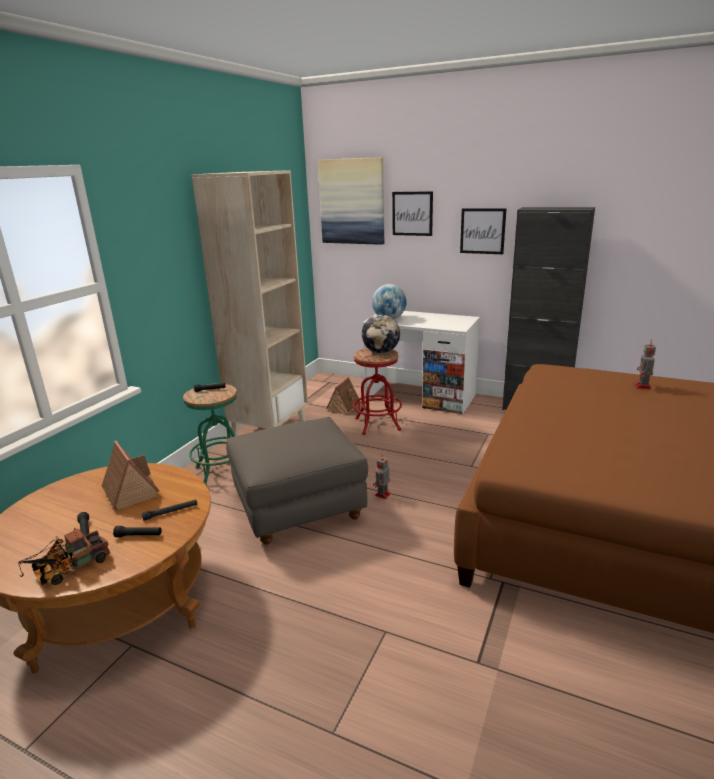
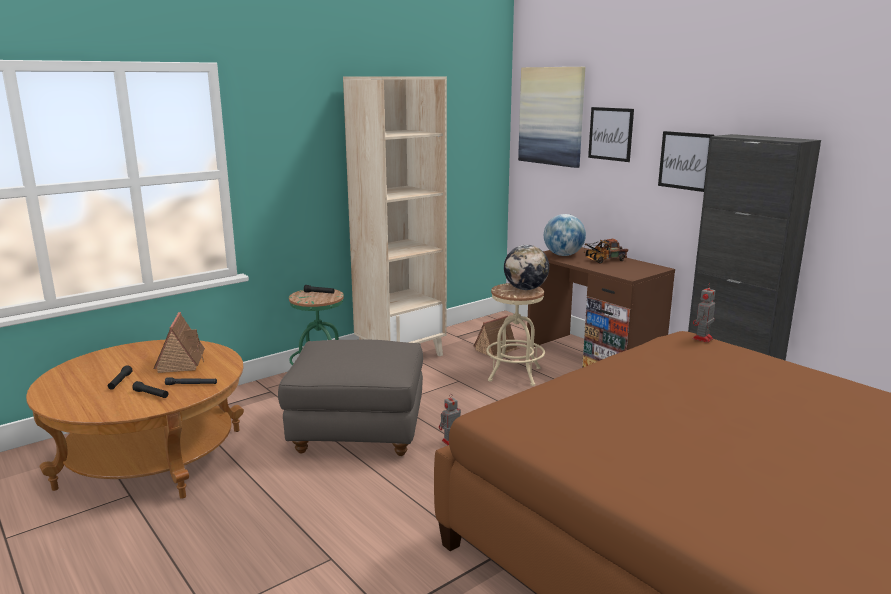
camera: 25 degrees right, 5 degrees down
toy truck [18,528,110,586] -> toy truck moved to [583,239,628,264]
red stool [353,348,402,435] -> beige stool [486,283,545,386]
white desk [363,311,480,414] -> brown desk [527,247,675,368]
toy robot [635,340,656,389] -> toy robot moved to [692,283,715,343]

